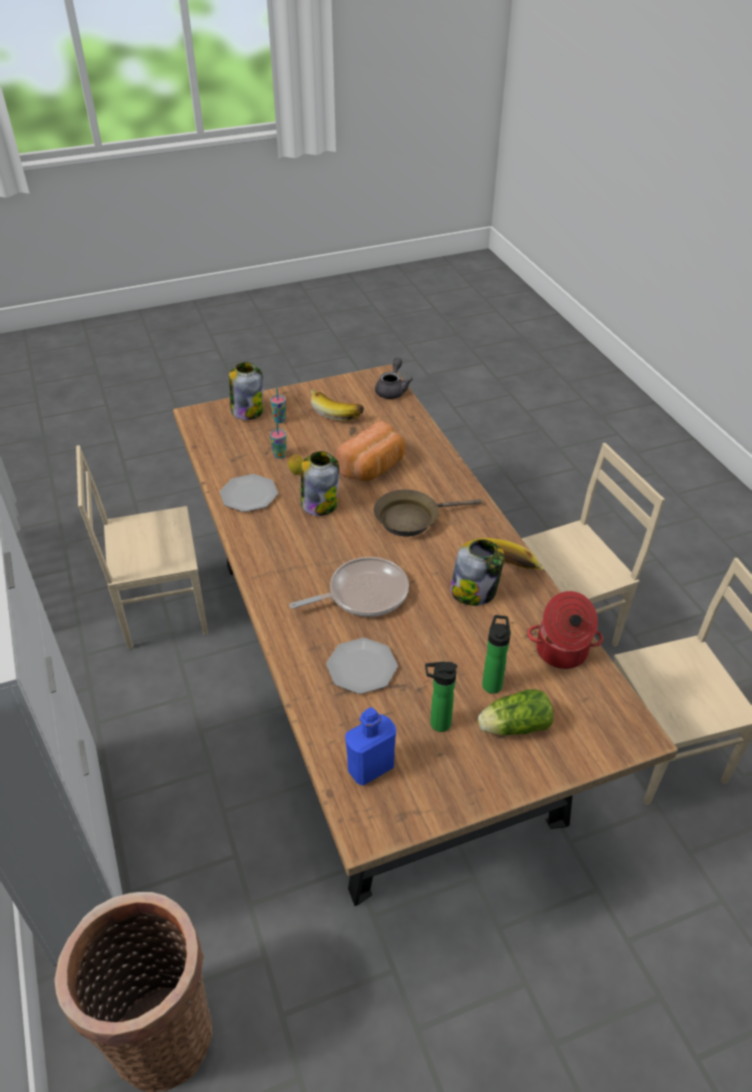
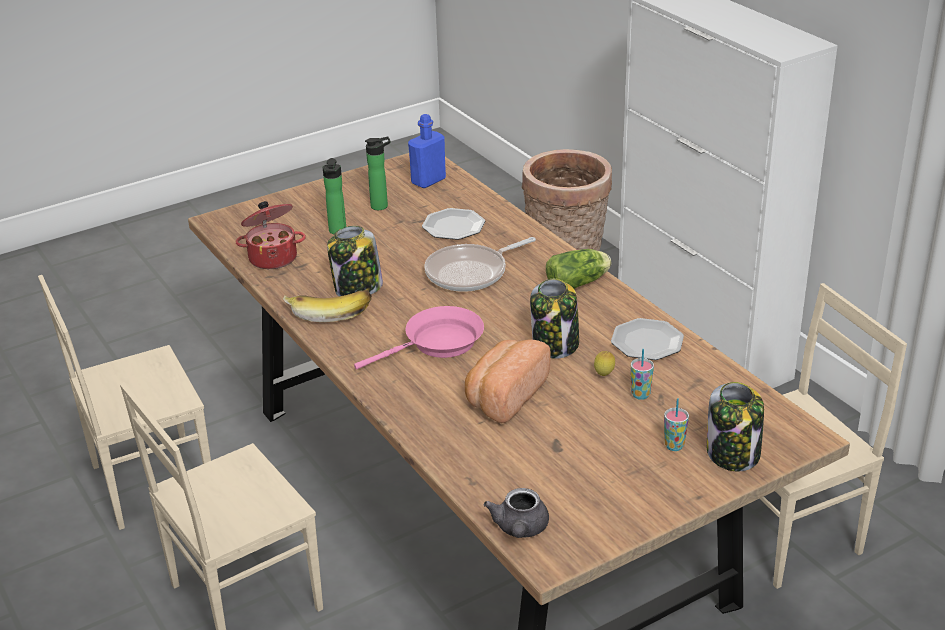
camera: 170 degrees right, 10 degrees down
banana [311,388,364,421] -> none
brown frying pan [373,489,482,536] -> pink frying pan [354,306,484,370]
lettuce [478,689,553,735] -> lettuce moved to [546,249,612,289]

